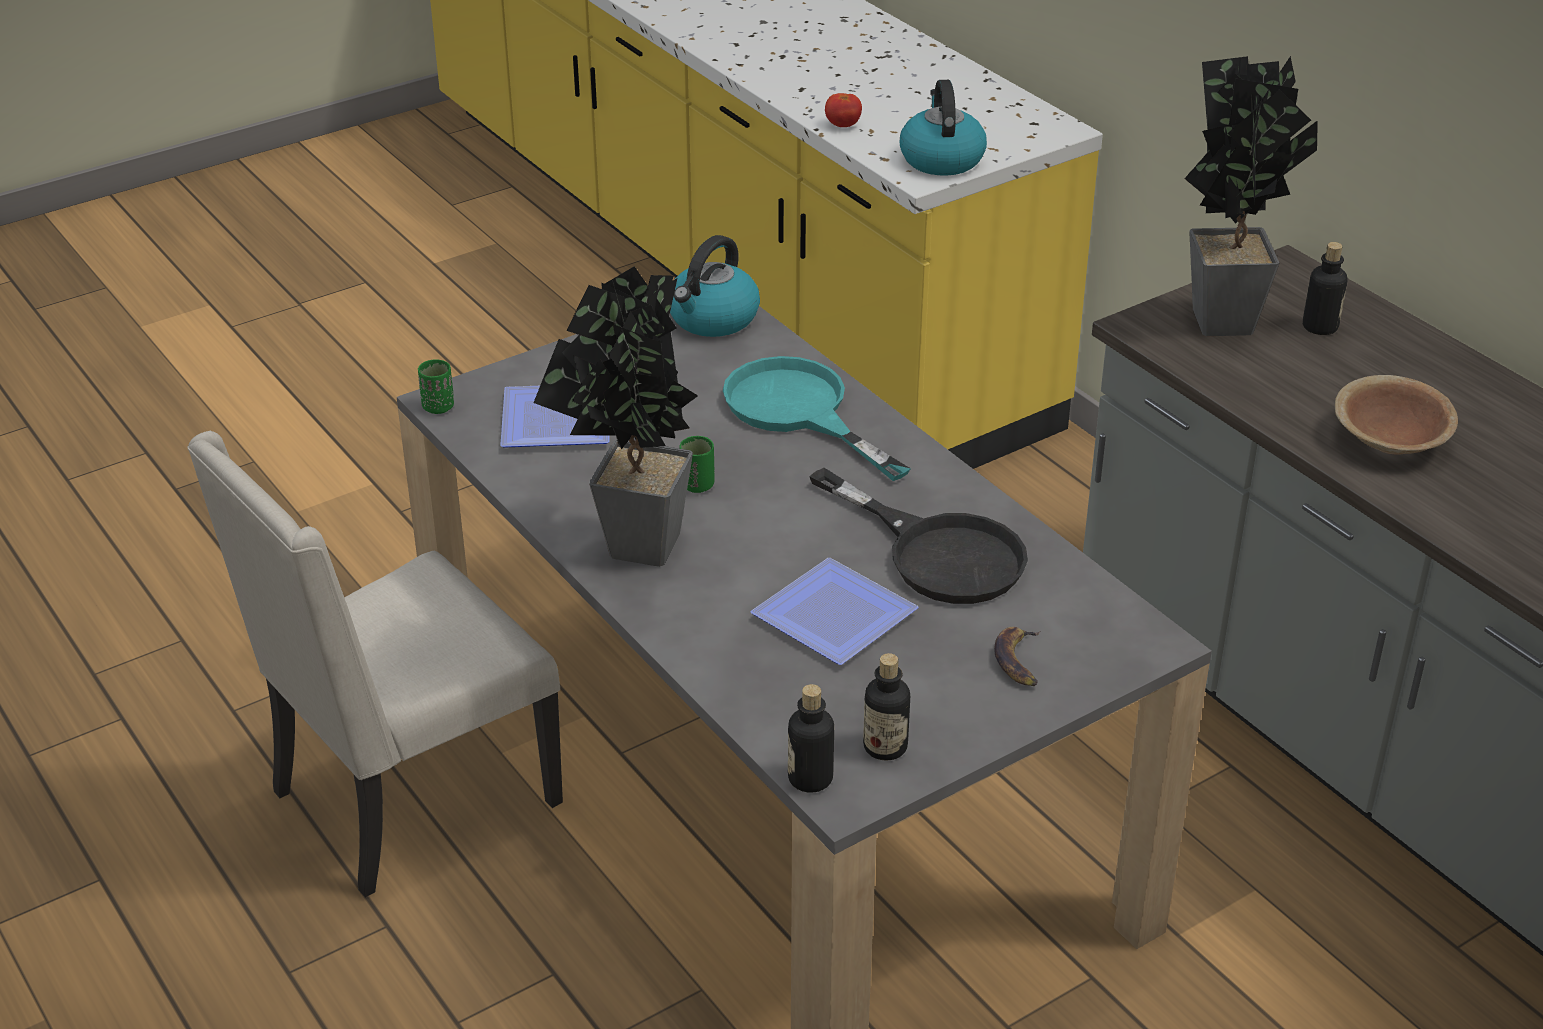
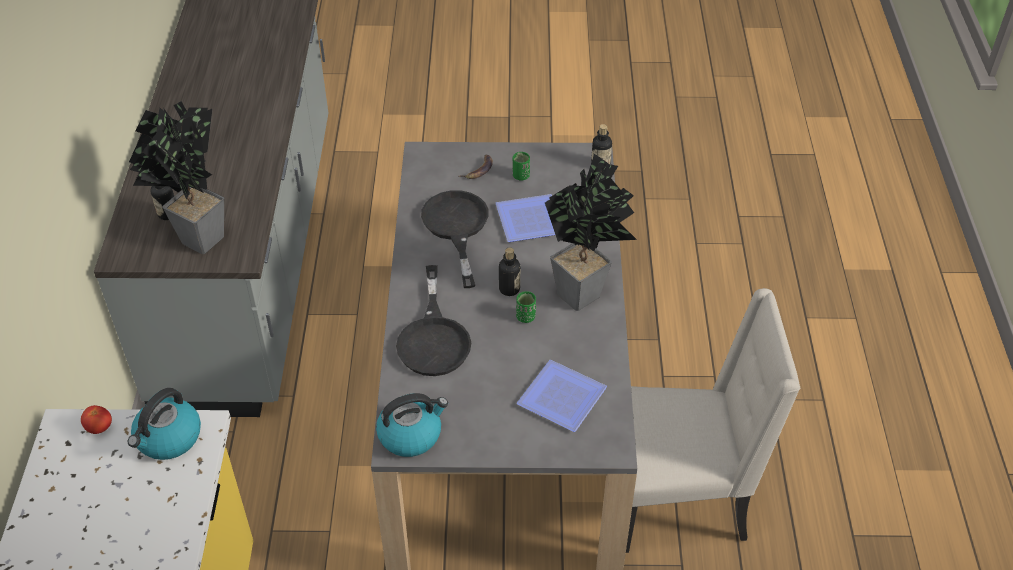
camera: 145 degrees left, 10 degrees up
green cup [418,359,454,414] -> green cup moved to [512,152,530,180]
turquoise frying pan [723,356,911,481] -> black frying pan [396,265,471,376]
tomato [825,93,862,127] -> tomato moved to [81,405,112,434]
bottle [863,653,910,761] -> bottle moved to [499,248,520,296]
brown bowl [1335,375,1458,454] -> none

